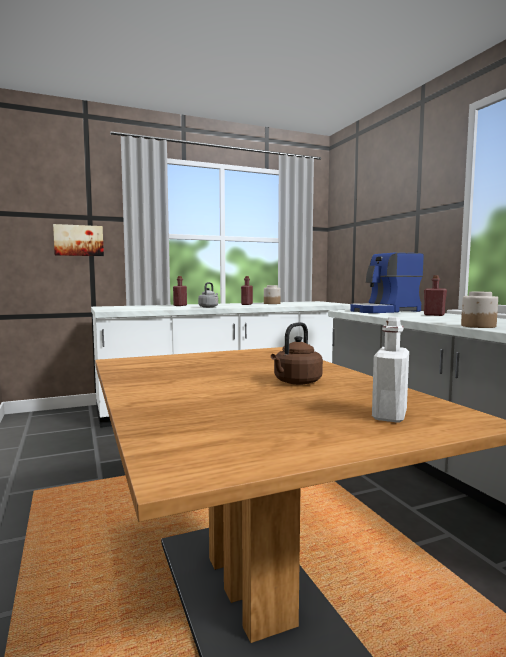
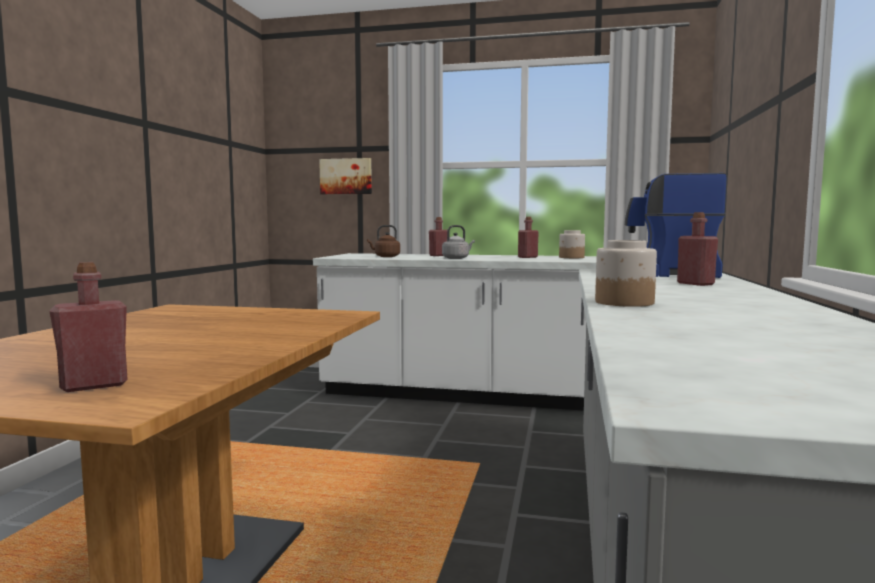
camera: 35 degrees right, 0 degrees up
brown kettle [271,322,323,385] -> brown kettle moved to [367,225,400,257]
white bottle [372,317,409,423] -> red bottle [50,262,128,392]

